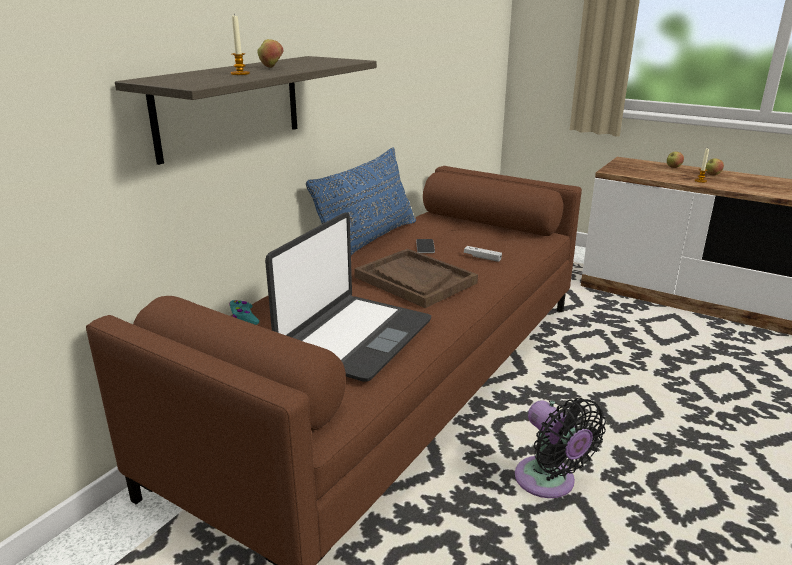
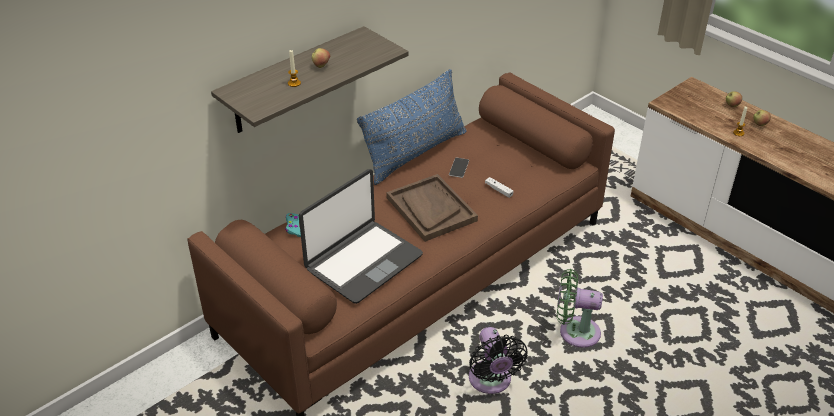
camera: 15 degrees right, 15 degrees up
none -> green fan [557,269,603,348]

